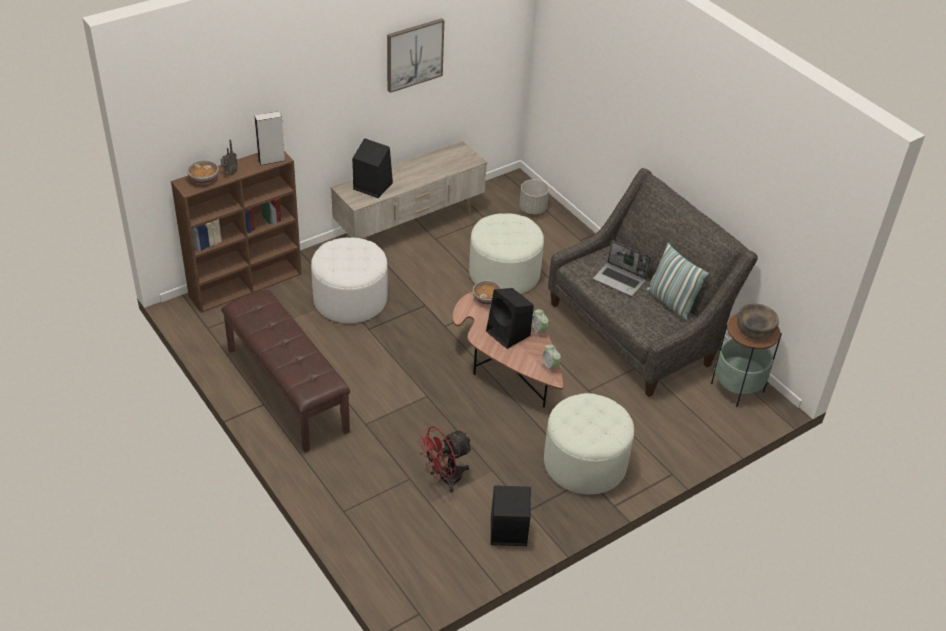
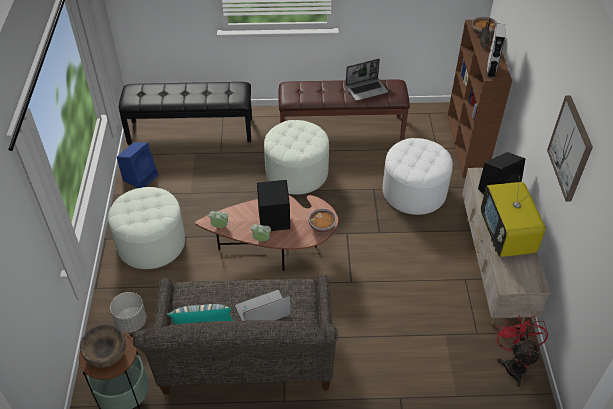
camera: 125 degrees right, 5 degrees up
red fan [418,426,473,493] -> red fan moved to [496,315,548,387]
white ottoman [469,213,544,294] -> white ottoman moved to [264,120,329,195]
black speaker [491,485,531,546] -> blue speaker [117,142,158,188]
grey planter [519,179,549,214] -> grey planter moved to [110,292,147,333]
none -> black bench [119,82,252,145]
none -> laptop [345,59,388,101]
none -> television [481,175,546,257]

